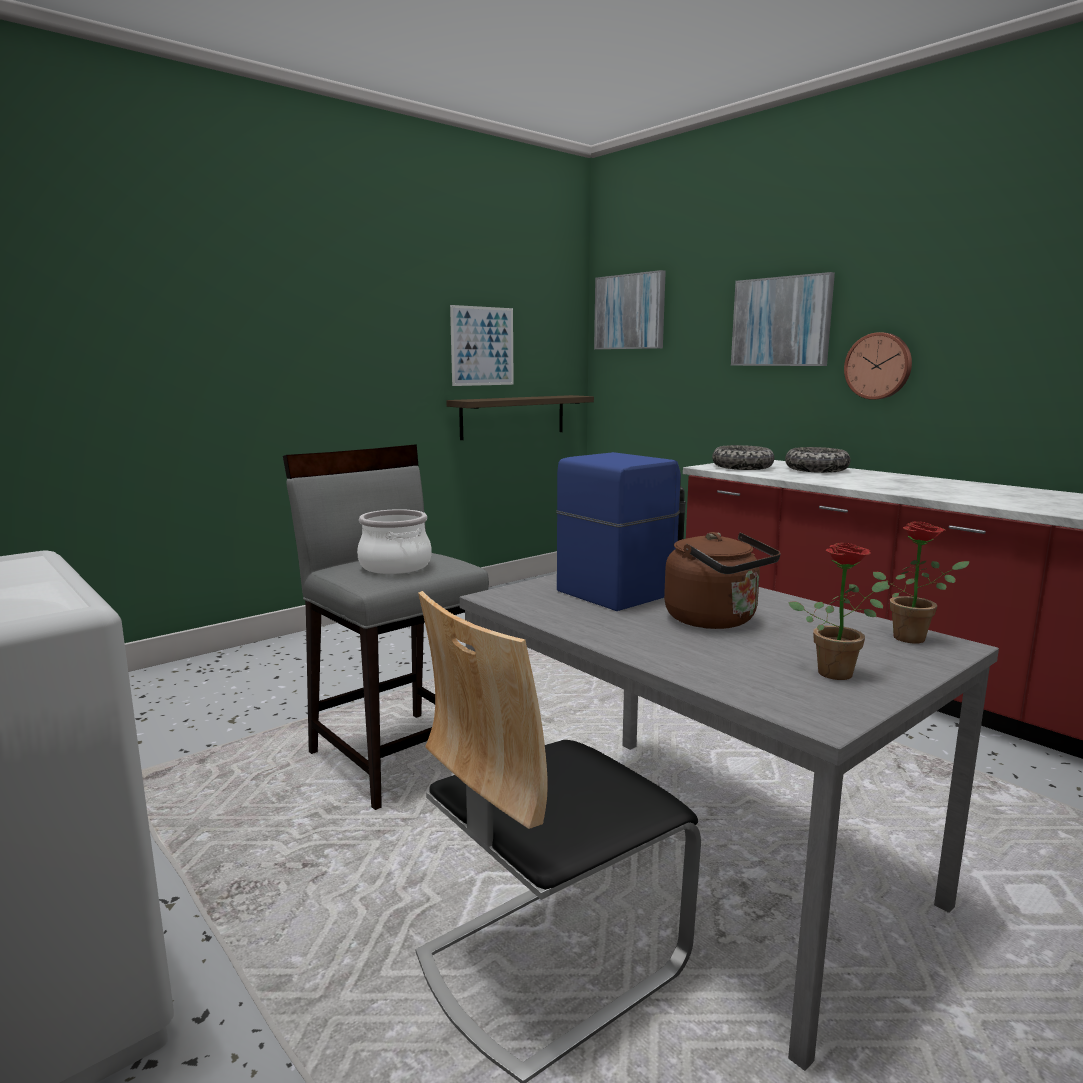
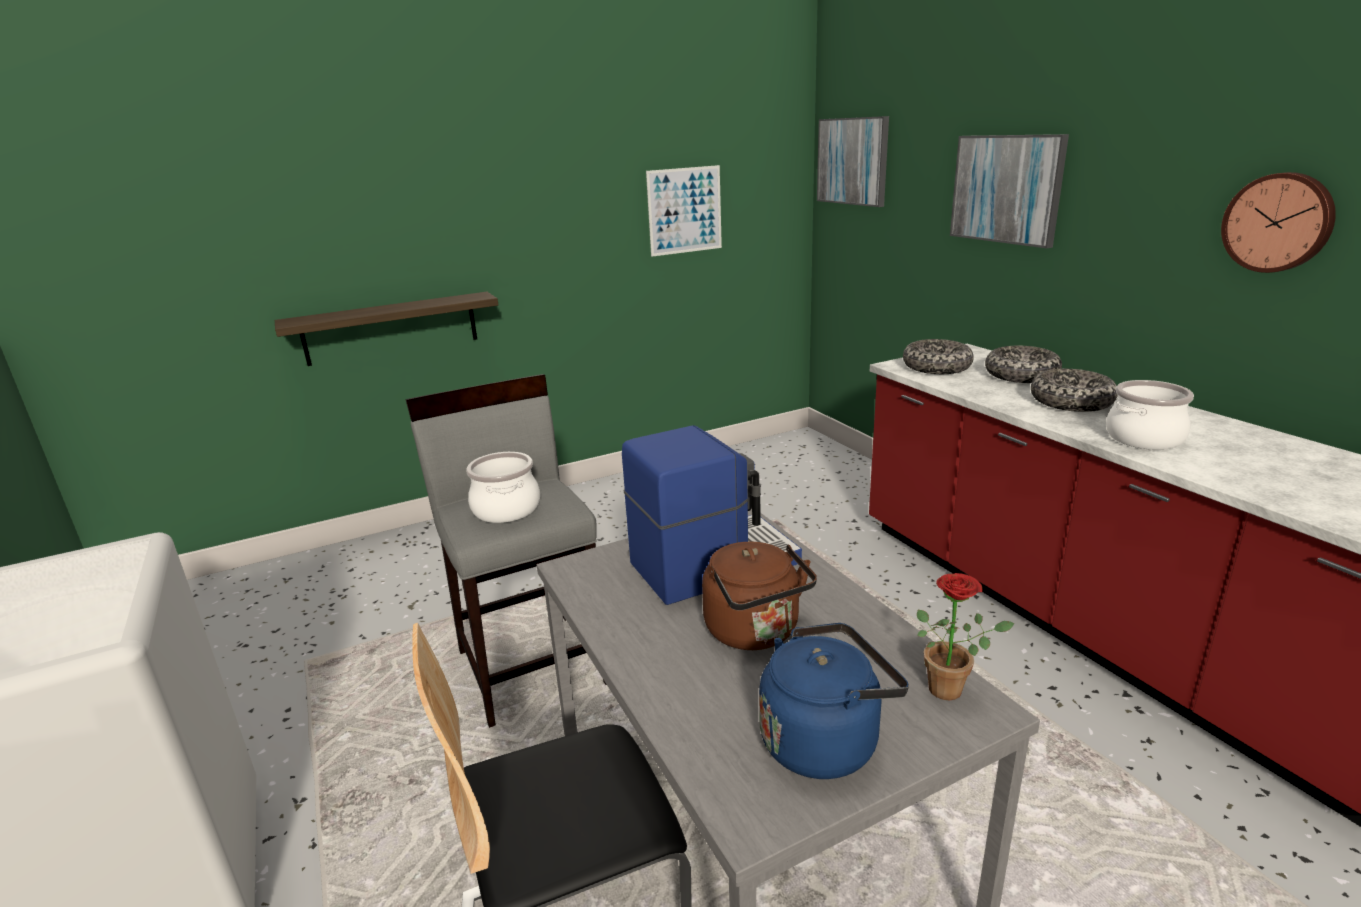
camera: 15 degrees right, 10 degrees up
shelf [446,395,594,440] -> shelf moved to [275,292,498,366]
potted plant [788,543,888,680] -> blue kettle [759,623,909,779]
wall clock [844,332,912,400] -> wall clock moved to [1221,172,1336,273]
none -> bowl [1031,369,1118,412]
none -> cooking pot [1106,380,1194,450]

